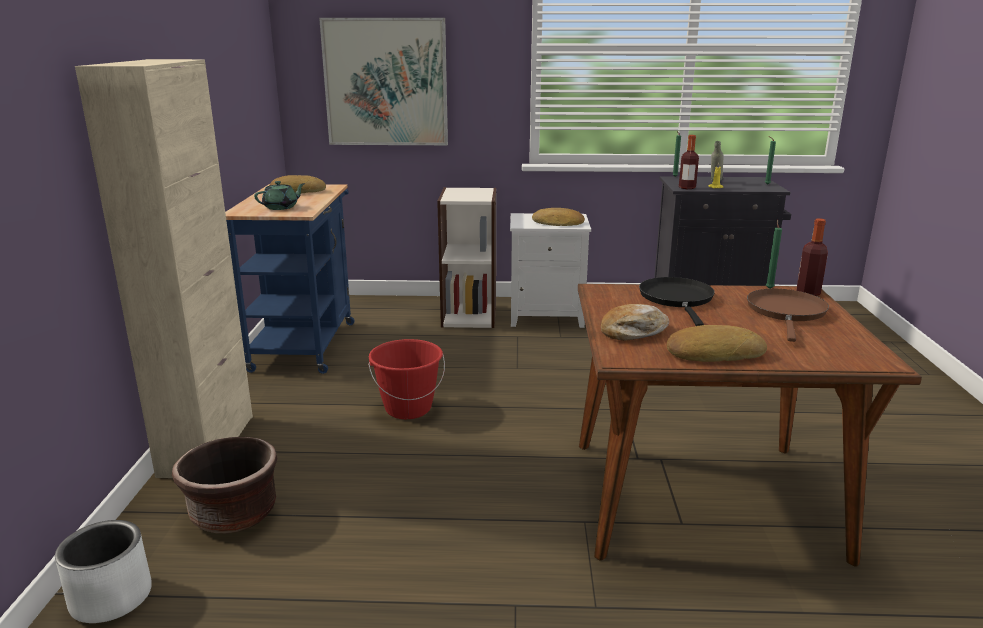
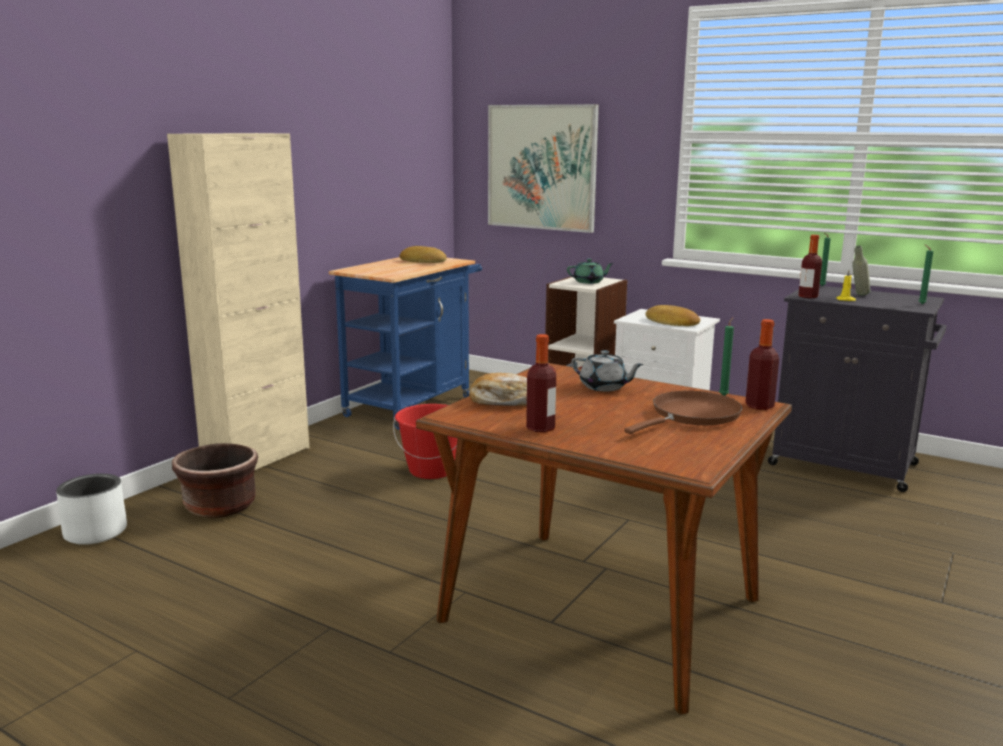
camera: 30 degrees right, 5 degrees down
green teapot [254,181,305,210] -> green teapot moved to [567,259,614,284]
black frying pan [639,277,715,326] -> grey teapot [571,350,644,391]
bread [667,325,767,362] -> bottle [526,334,556,432]

